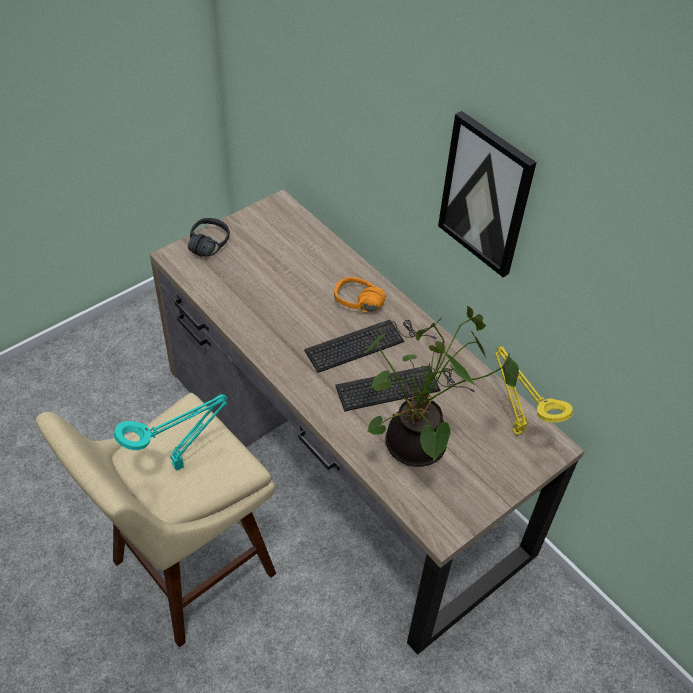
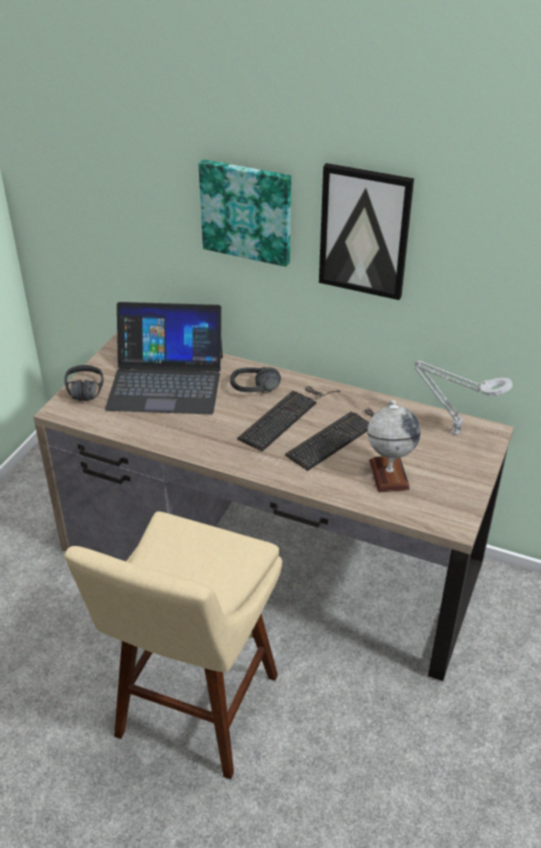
camera: 25 degrees left, 10 degrees down
turquoise table lamp [114,394,228,471] -> none
orange headphones [334,277,385,313] -> black headphones [230,367,281,393]
potted plant [364,306,519,467] -> globe [367,400,421,492]
yellow table lamp [495,347,573,436] -> grey table lamp [415,360,513,435]
none -> laptop [105,302,223,414]
none -> picture [198,159,291,267]

